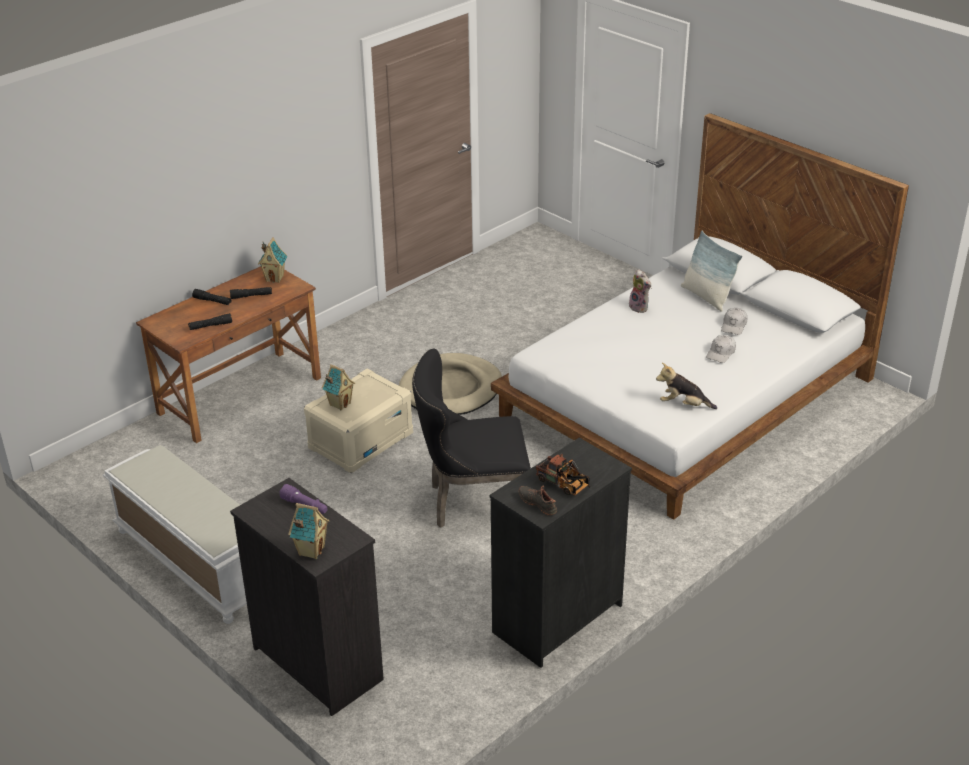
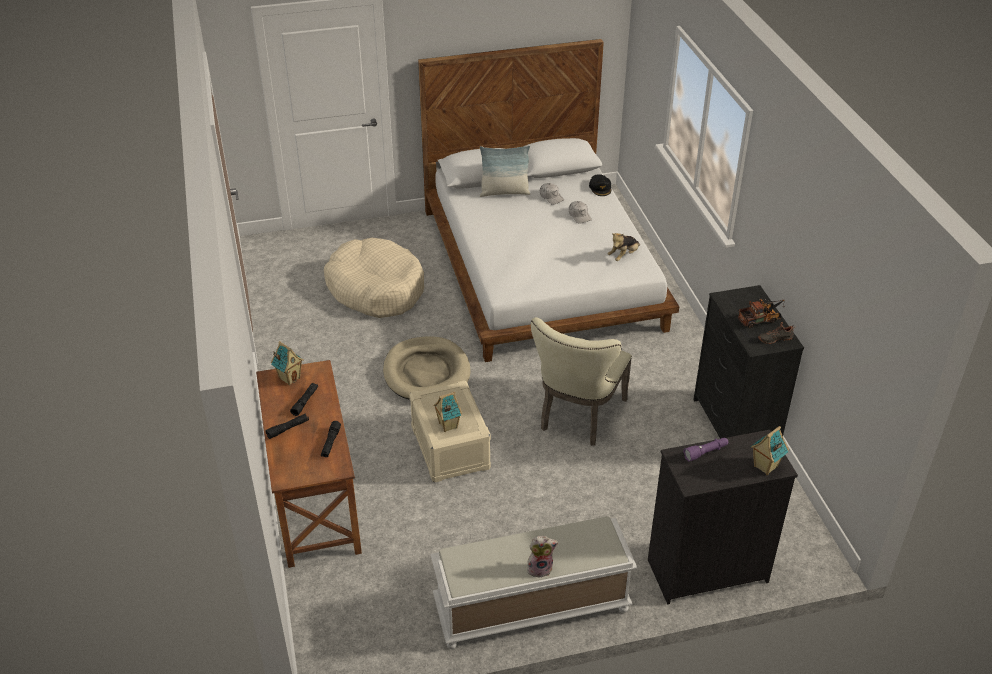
camera: 60 degrees left, 5 degrees up
black chair [412,349,531,528] -> beige chair [531,317,632,446]
plush toy [629,269,651,313] -> plush toy moved to [527,536,558,578]
none -> beige dog bed [324,238,424,318]
none -> black cap [589,174,611,196]

